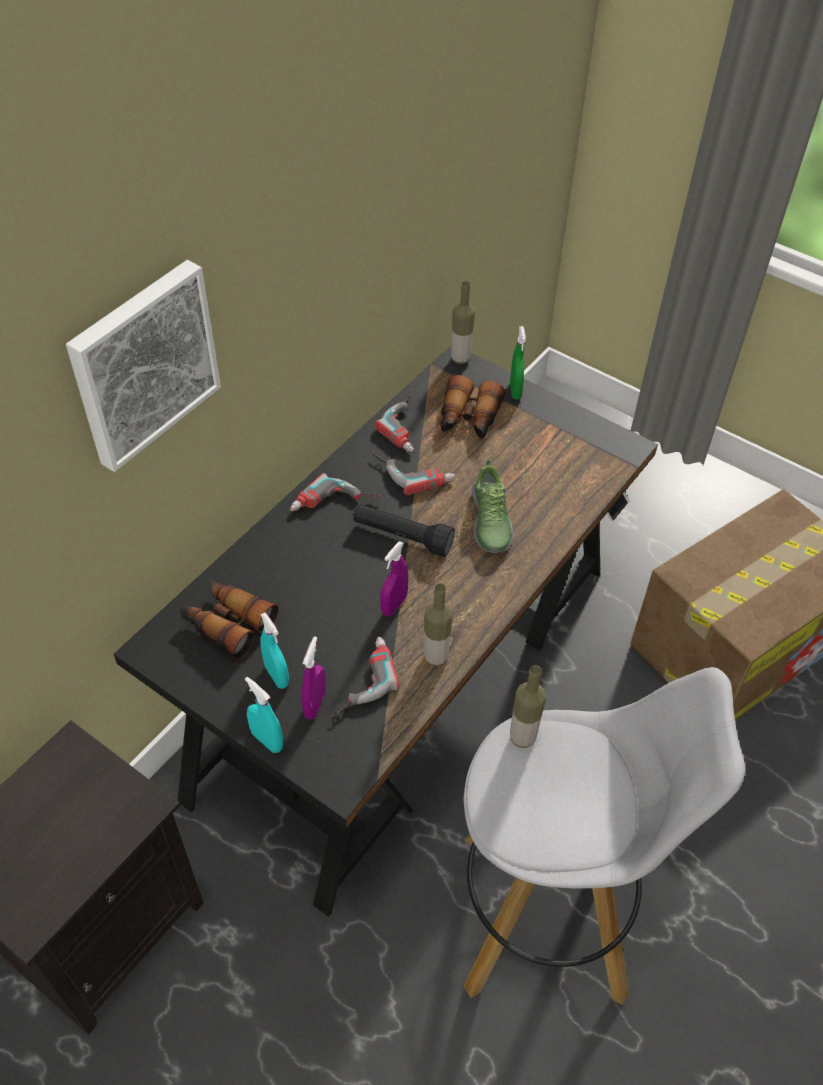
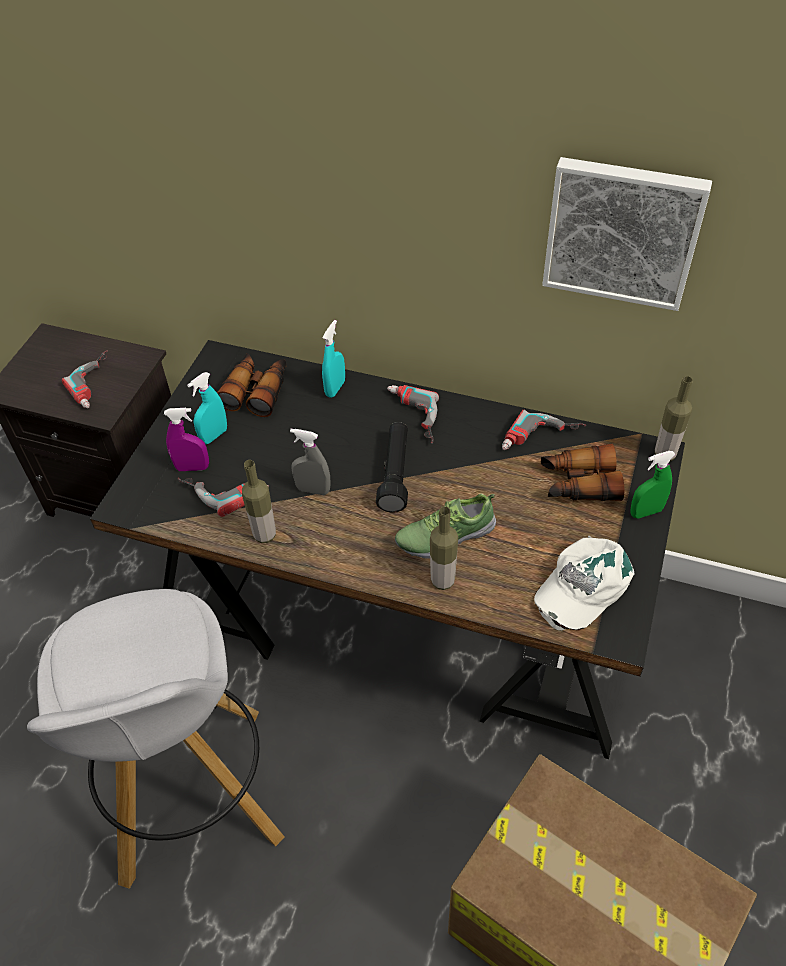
camera: 75 degrees right, 0 degrees up
picture [66,260,221,472] -> picture moved to [542,157,712,311]
turquoise spray bottle [245,677,283,753] -> turquoise spray bottle moved to [322,320,345,398]
power drill [371,452,455,495] -> power drill moved to [62,350,108,408]
purple spray bottle [380,541,408,616] -> grey spray bottle [290,429,331,495]
bottle [510,665,546,748] -> bottle moved to [430,506,458,590]
none -> white cap [534,536,635,630]

